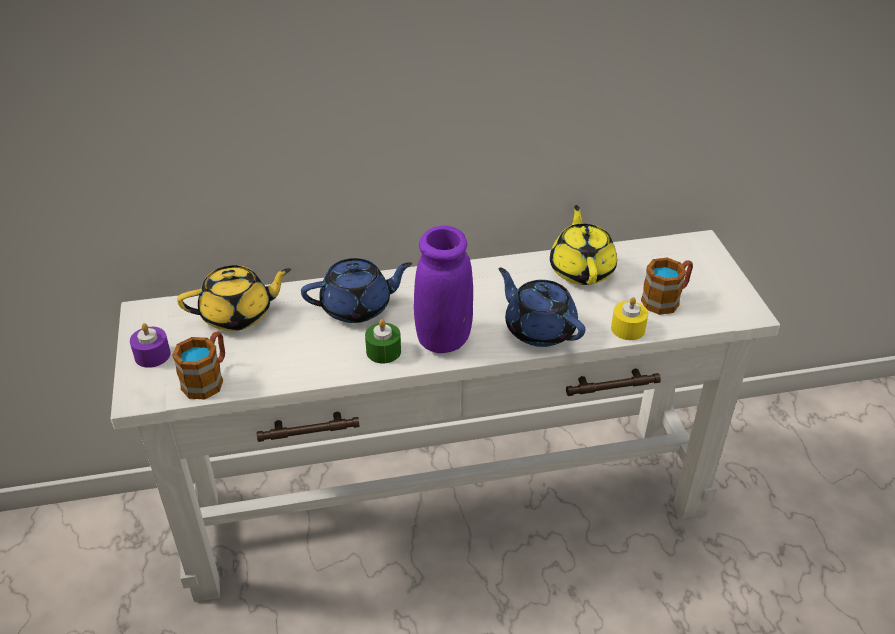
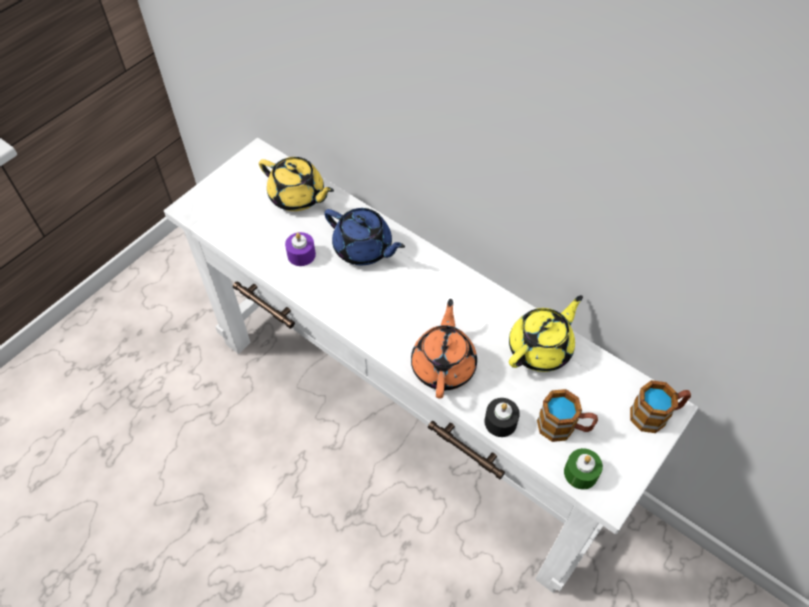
camera: 50 degrees right, 15 degrees up
purple candle [130,323,171,368] -> purple candle moved to [285,232,316,266]
mug [172,332,225,399] -> mug moved to [630,380,691,433]
green candle [365,319,401,363] -> green candle moved to [564,448,603,489]
purple vase [414,226,473,353] -> none
blue teapot [498,268,585,347] -> orange teapot [411,299,477,399]
yellow candle [611,297,648,340] -> black candle [485,398,520,437]

